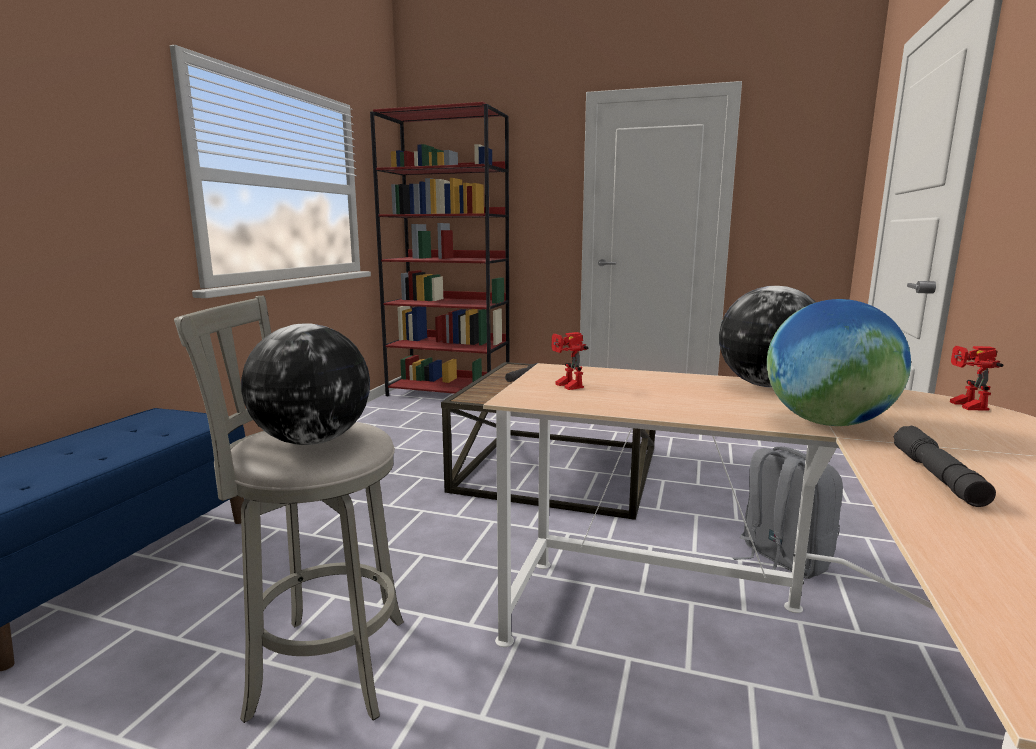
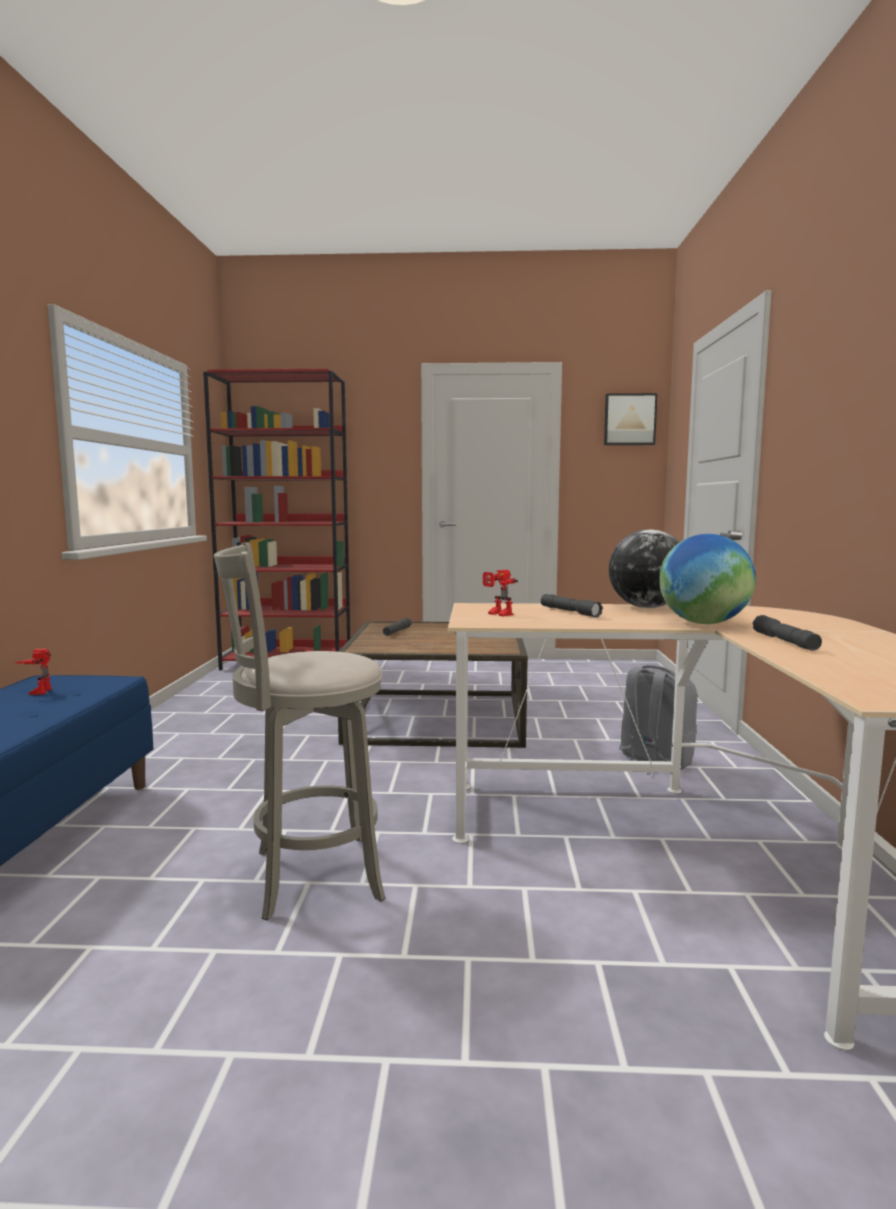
camera: 15 degrees left, 5 degrees down
globe [241,323,370,445] -> none
toy robot [950,346,1003,411] -> toy robot moved to [14,649,52,695]
none -> grey flashlight [541,594,603,618]
none -> picture [604,393,658,445]

